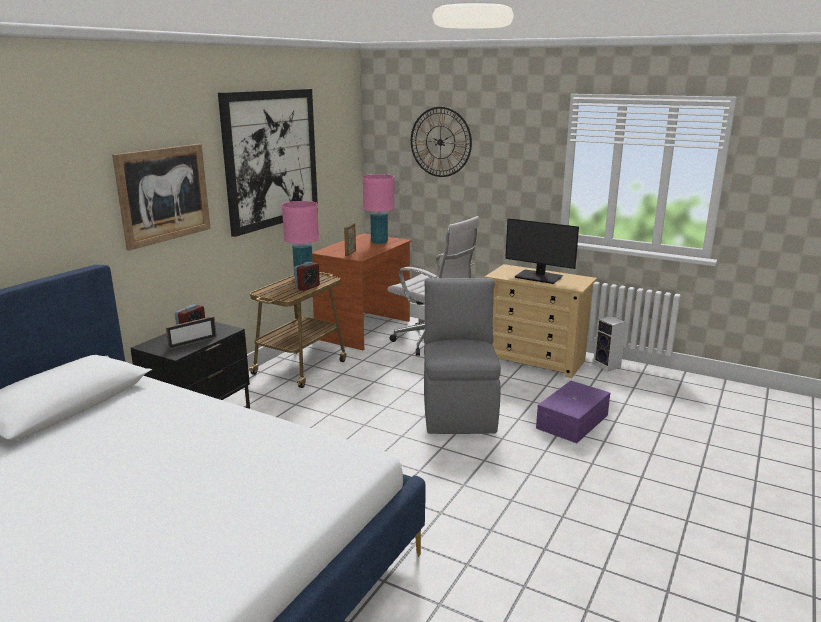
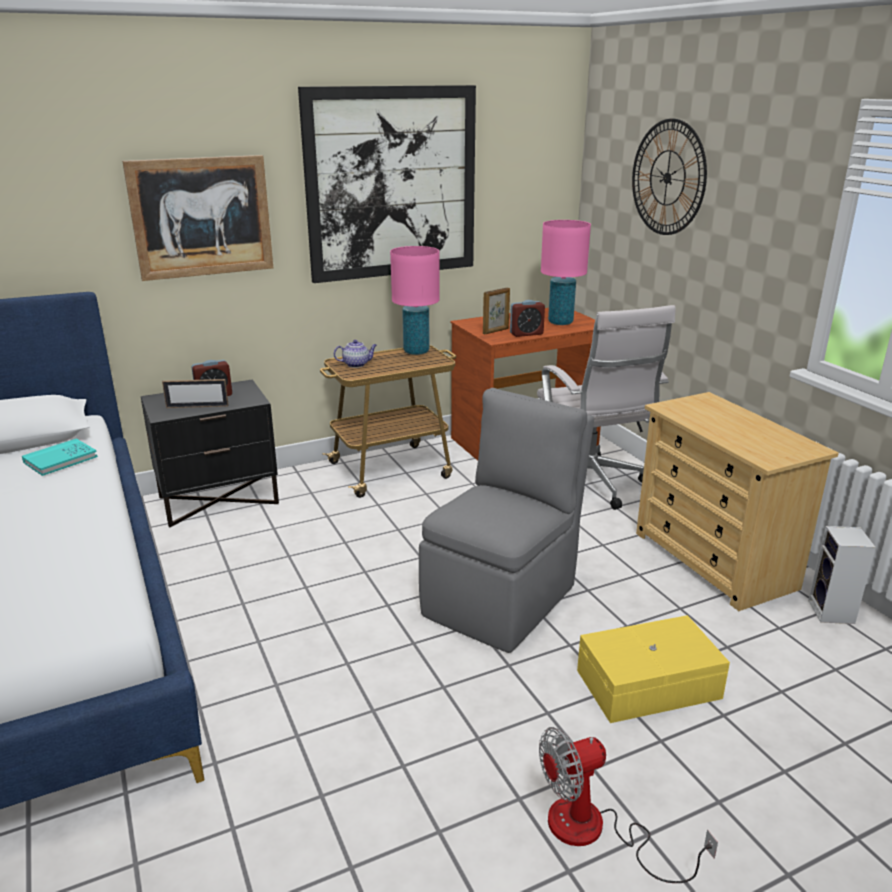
camera: 35 degrees right, 5 degrees up
alarm clock [294,262,320,291] -> alarm clock moved to [510,300,545,337]
monitor [505,218,579,284] -> none
purple storage box [536,381,610,443] -> yellow storage box [577,615,730,723]
none -> turquoise book [22,439,98,476]
none -> teapot [334,340,377,368]
none -> fan [539,727,718,883]

